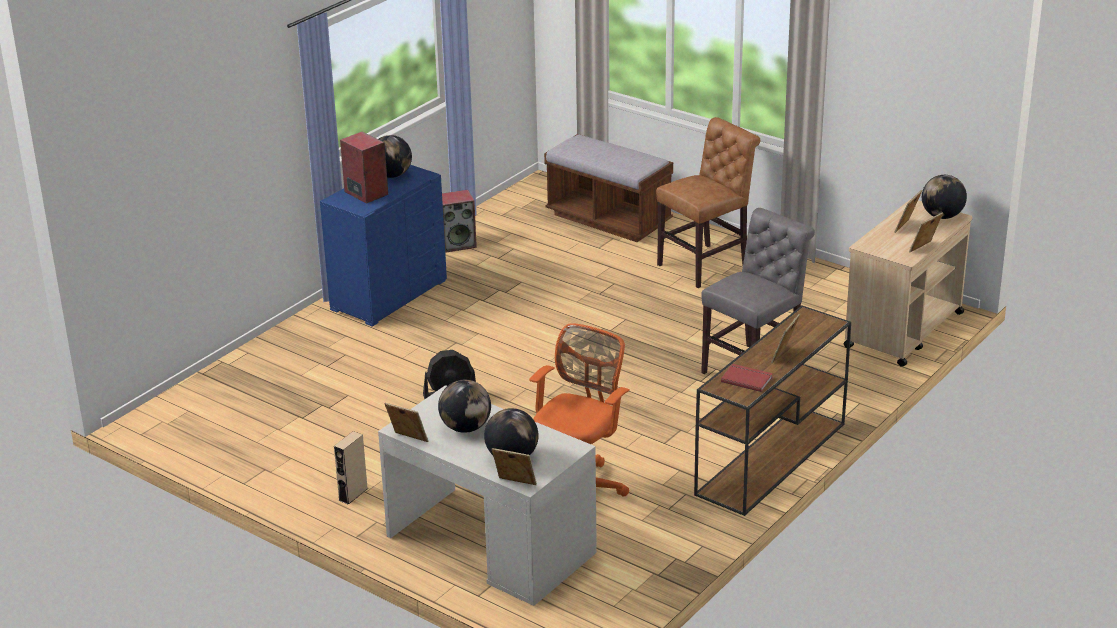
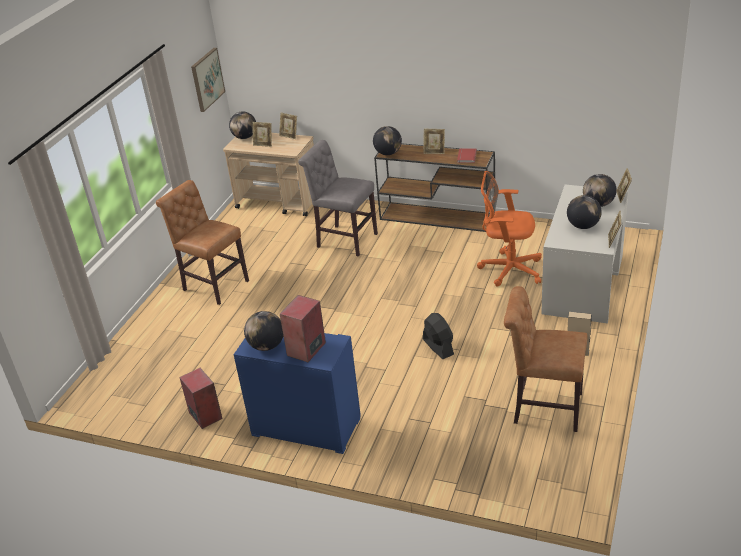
camera: 105 degrees left, 5 degrees up
brown bench [544,134,673,242] -> none
none -> picture [191,48,225,112]
none -> globe [373,126,402,155]
none -> brown chair [504,286,587,432]

